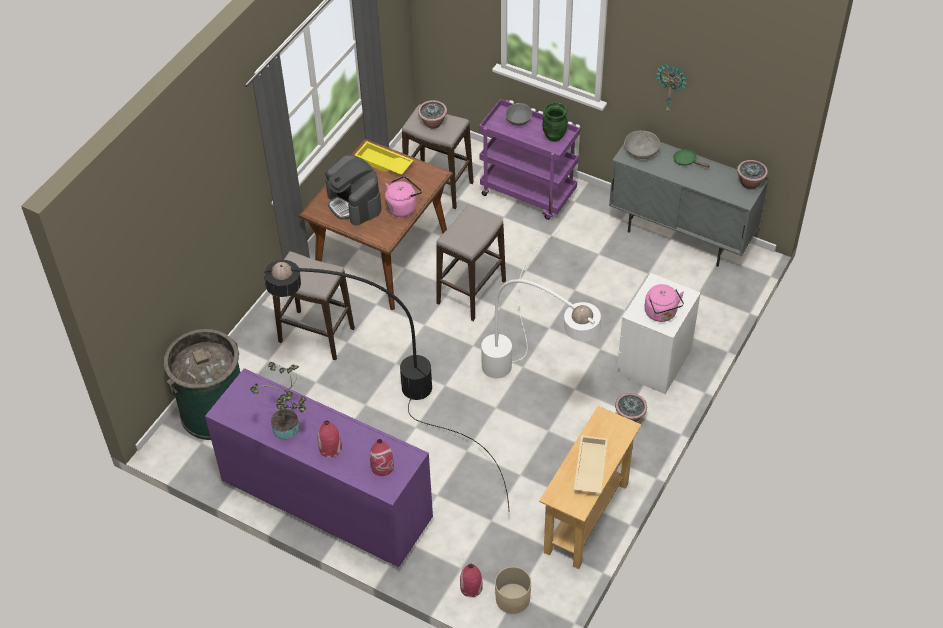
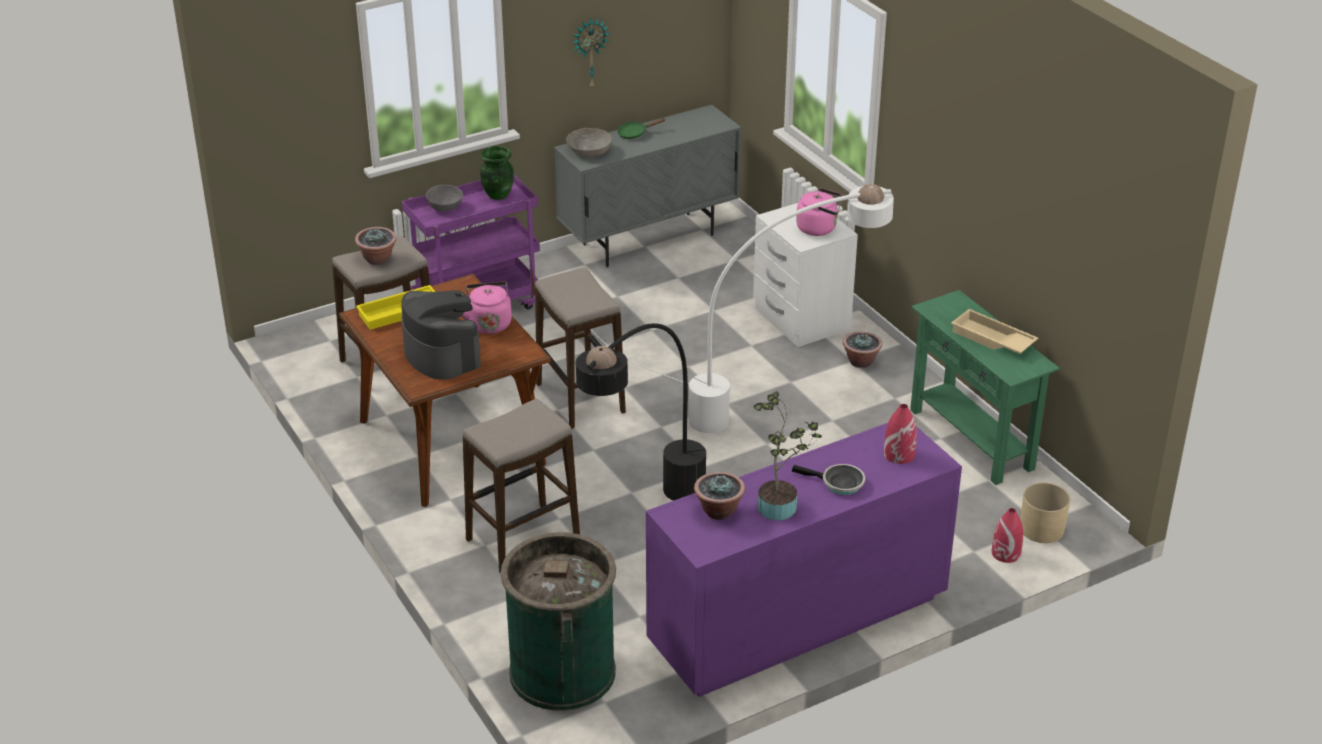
camera: 60 degrees left, 15 degrees down
red vase [318,420,342,458] -> frying pan [792,464,865,495]
coffee machine [325,155,382,226] -> coffee machine turned 120 degrees counterclockwise [401,290,481,380]
beige console table [539,406,641,569] -> green console table [910,290,1060,485]
potted plant [737,160,768,189] -> potted plant moved to [694,472,745,520]

